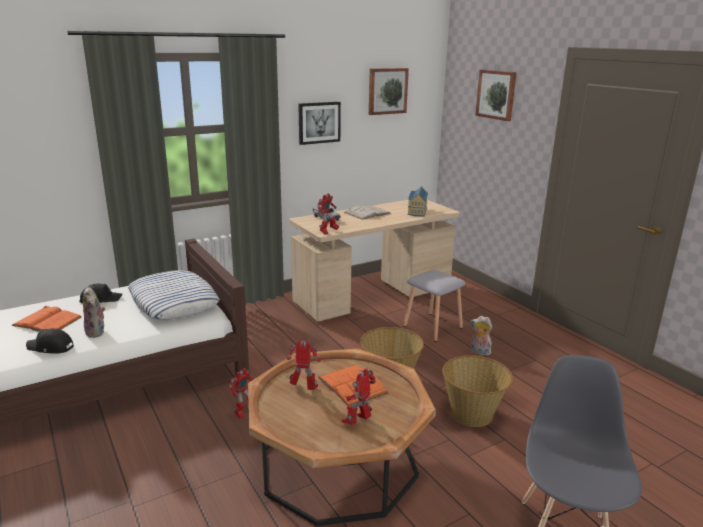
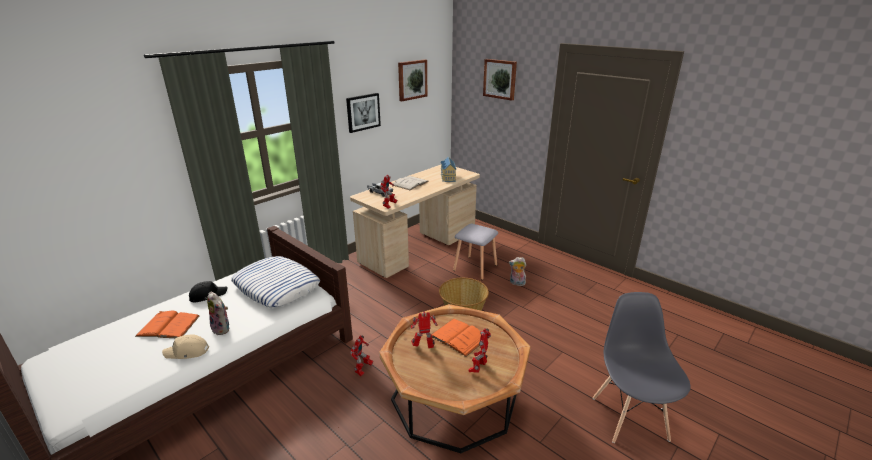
camera: 15 degrees left, 5 degrees up
black cap [26,328,74,354] -> beige cap [162,334,209,359]
basket [442,355,513,427] -> none

